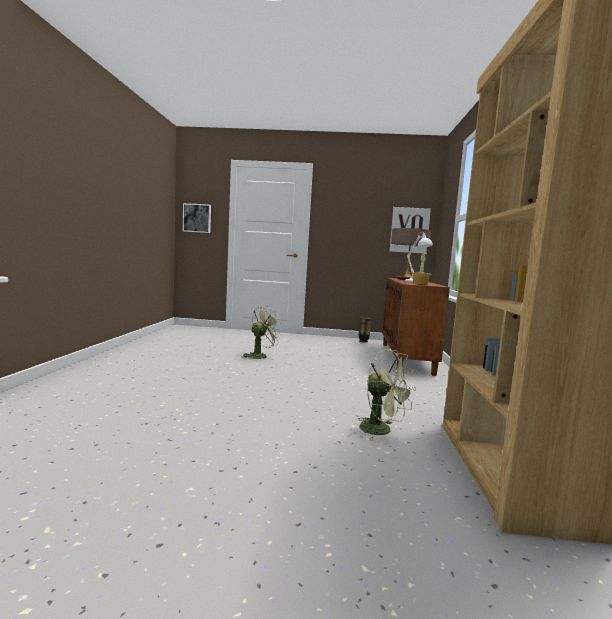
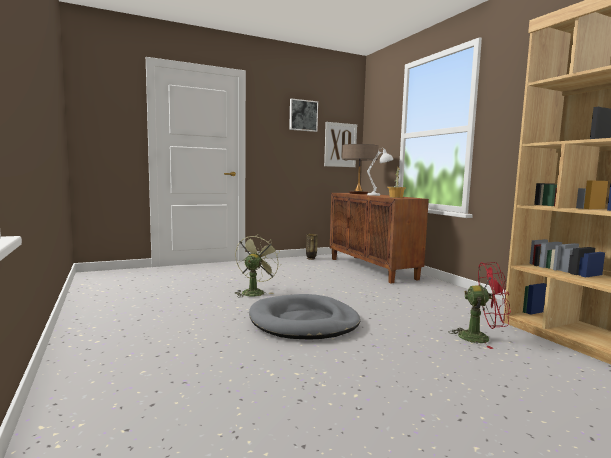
camera: 30 degrees left, 0 degrees up
picture [183,203,211,233] -> picture moved to [289,98,318,132]
green fan [358,349,416,441] -> red fan [448,262,511,349]
none -> grey dog bed [249,294,360,340]

